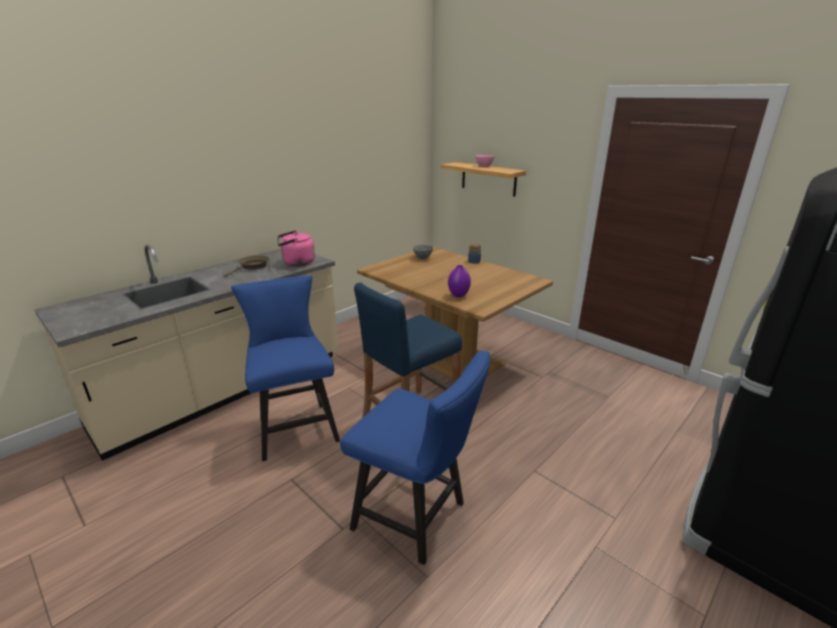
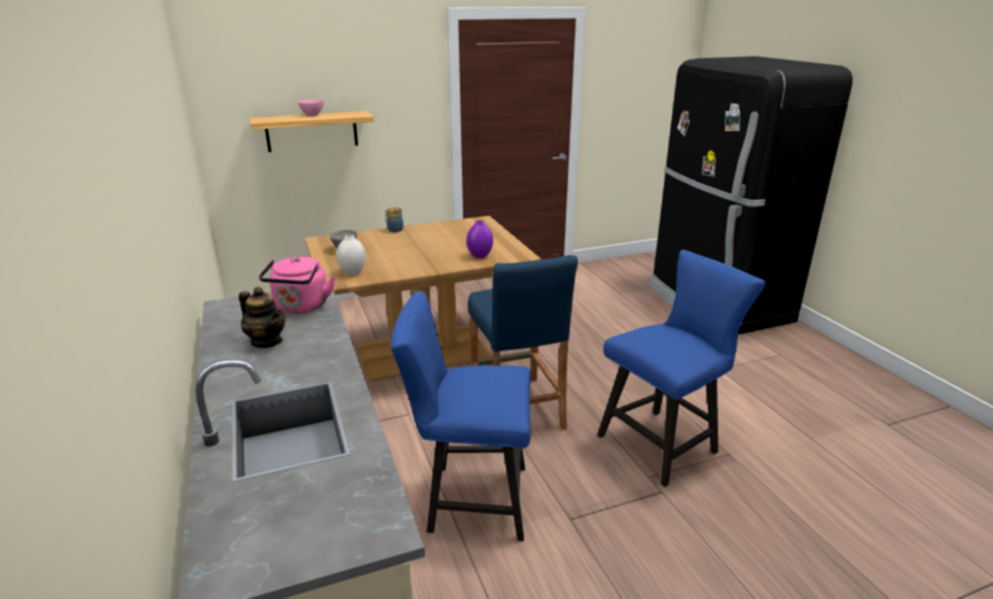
camera: 65 degrees left, 0 degrees up
brown frying pan [223,255,269,277] -> teapot [239,287,286,348]
none -> white vase [337,235,366,275]

